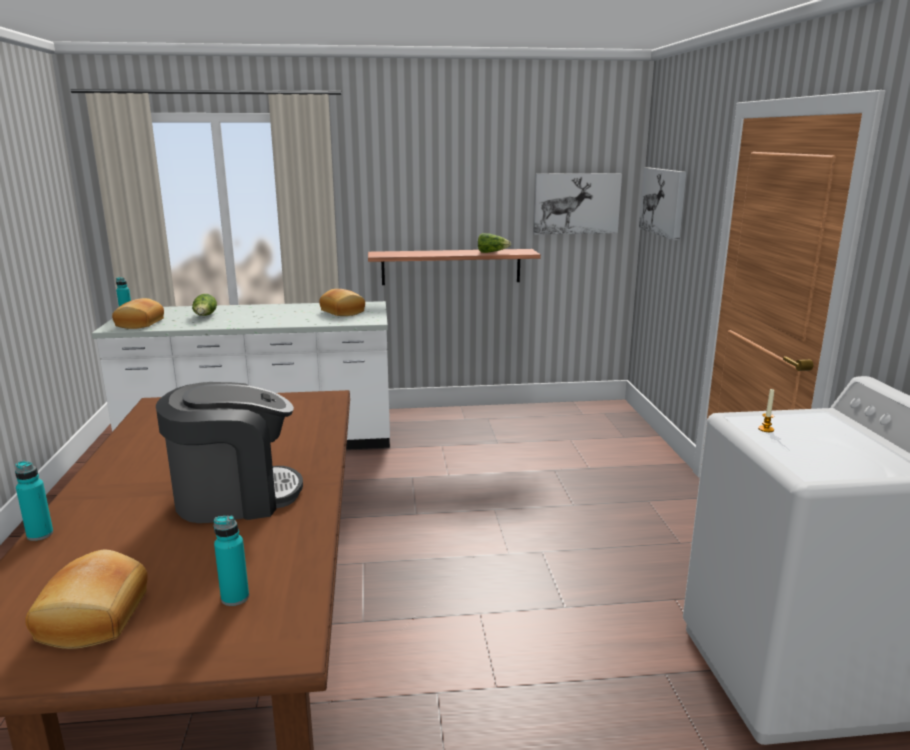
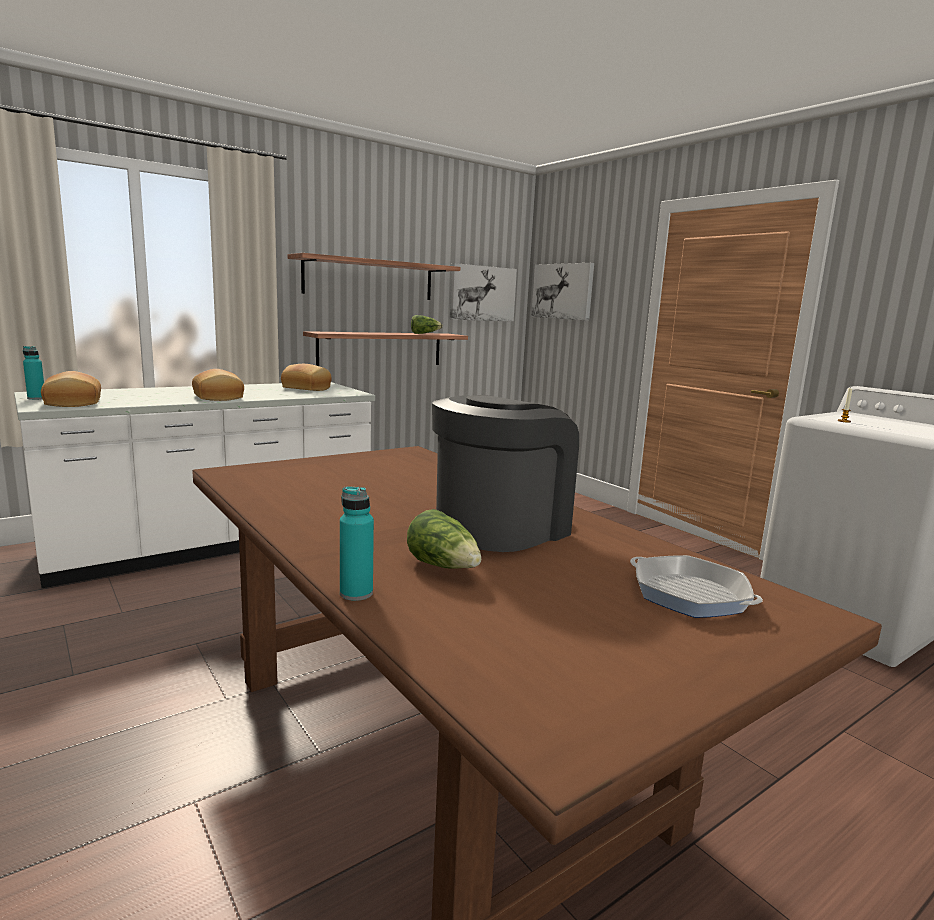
camera: 30 degrees left, 5 degrees down
bread [25,549,148,649] -> bread moved to [192,369,244,401]
lettuce [192,294,217,316] -> lettuce moved to [407,509,481,569]
turquoise bottle [213,516,249,606] -> frying pan [630,555,763,618]
none -> shelf [287,253,460,300]

